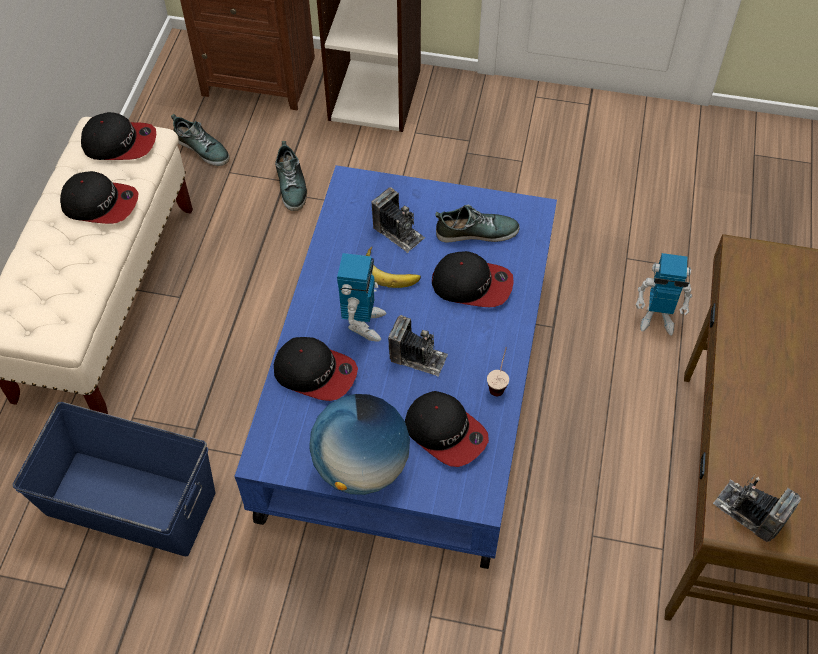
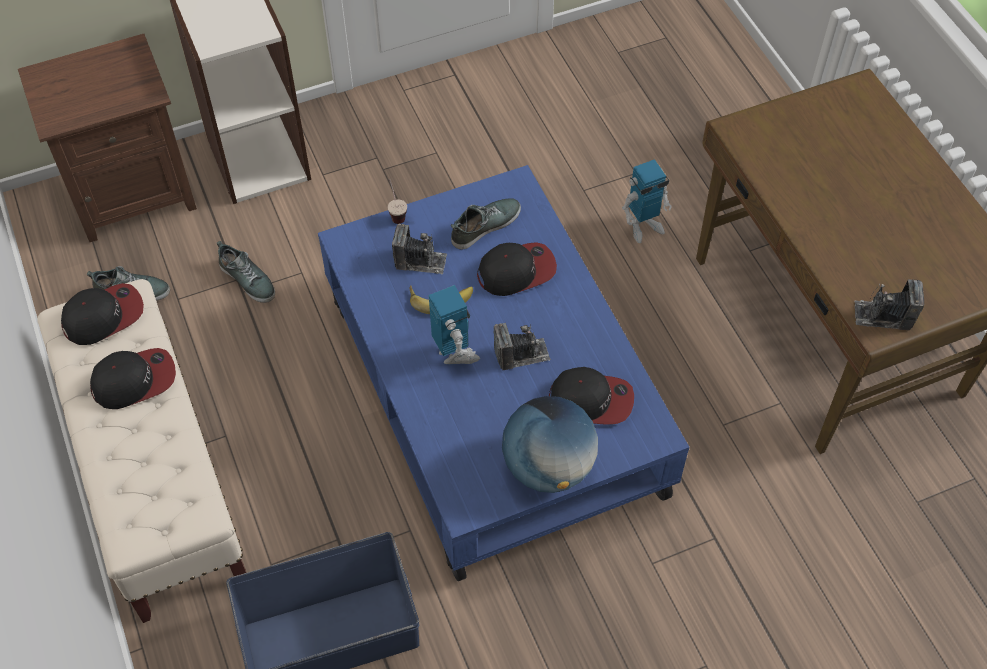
camera: 35 degrees left, 0 degrees up
cap [274,337,358,401] -> none
cup [487,347,509,396] -> cup moved to [388,179,407,224]

